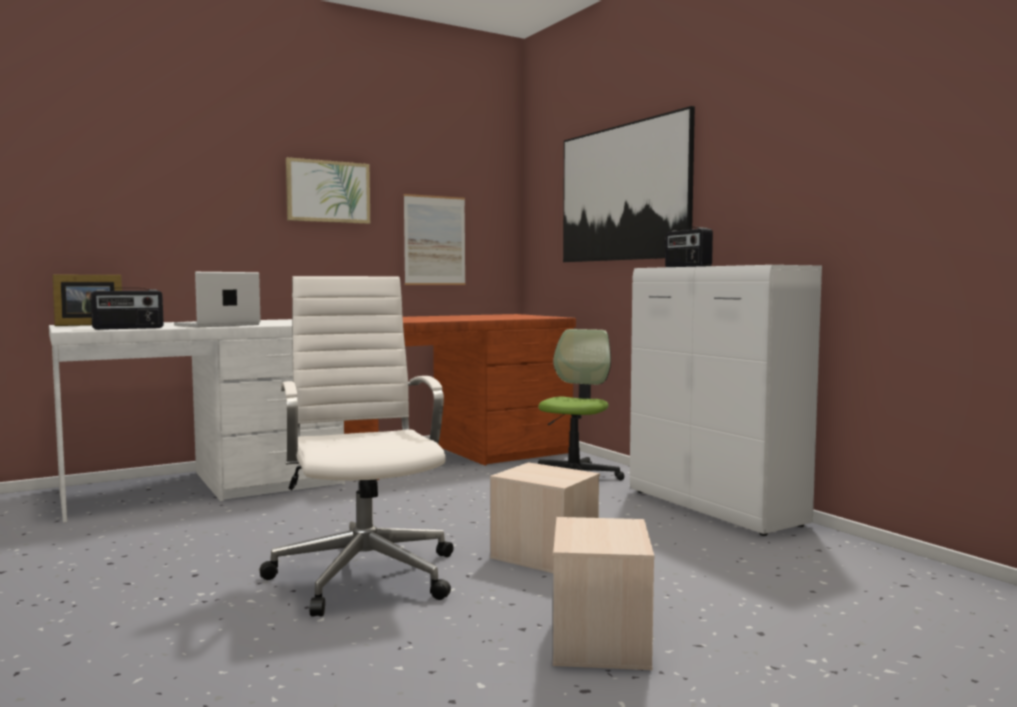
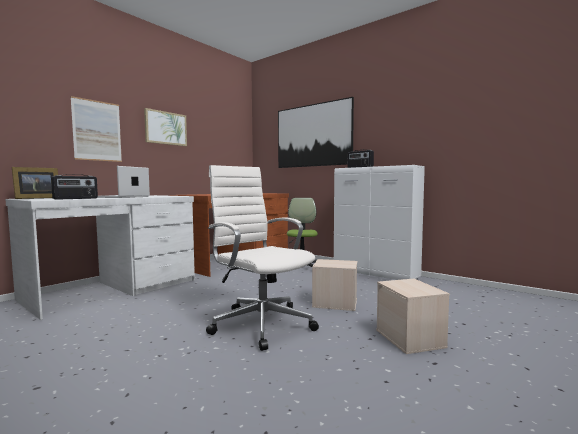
camera: 20 degrees left, 0 degrees up
picture [404,194,465,285] -> picture moved to [70,96,122,162]

